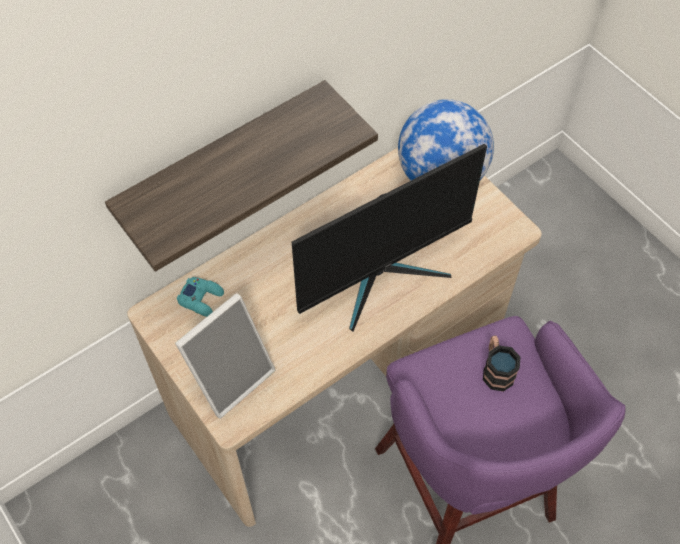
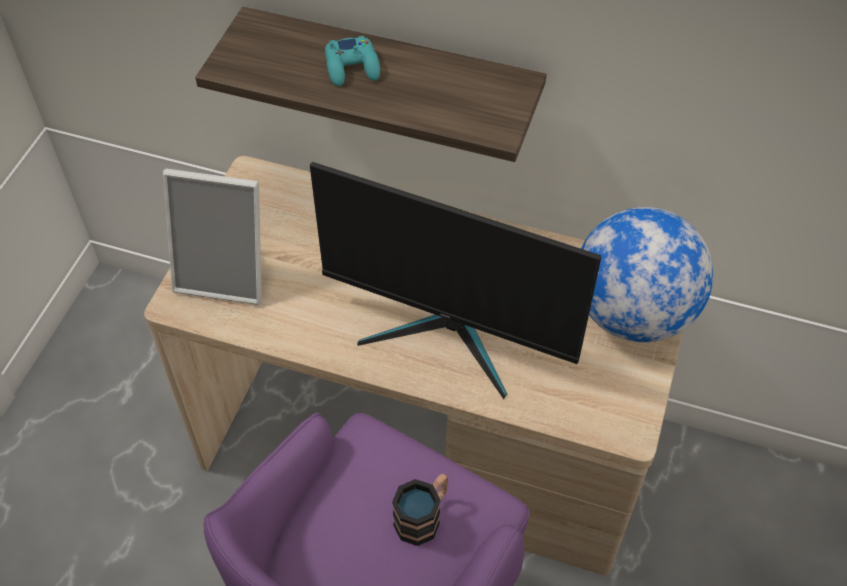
camera: 55 degrees right, 5 degrees down
turquoise game controller [177,277,224,317] -> turquoise game controller moved to [325,36,380,86]

